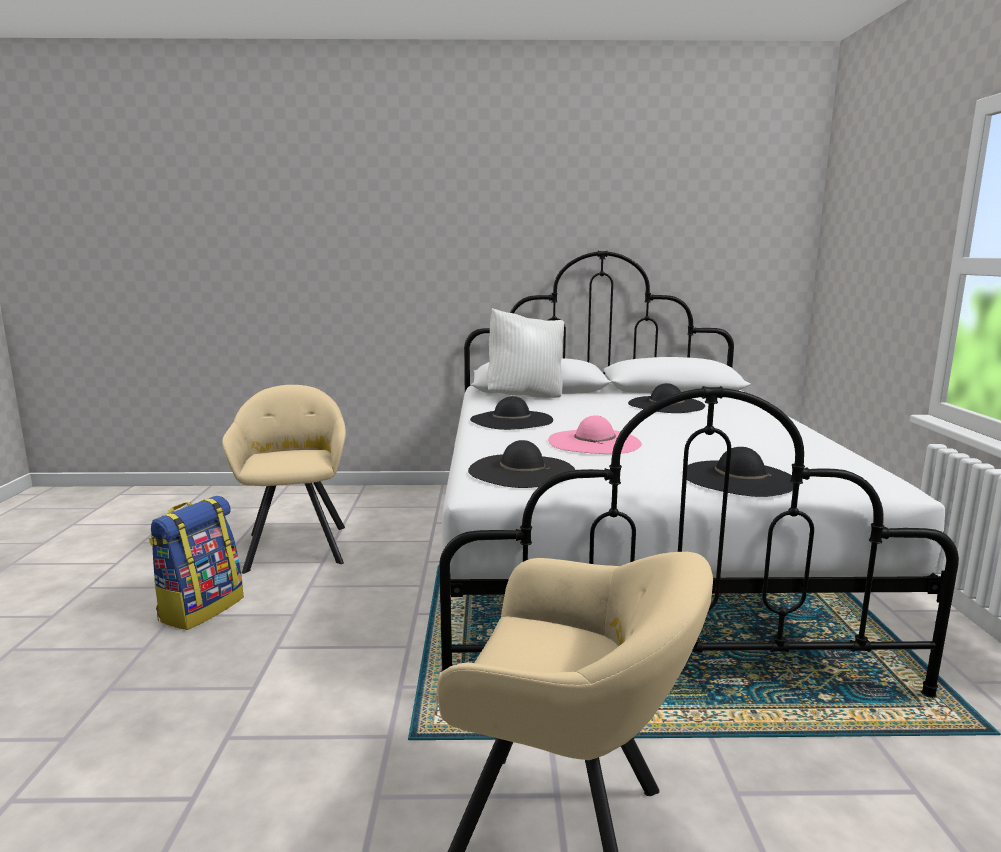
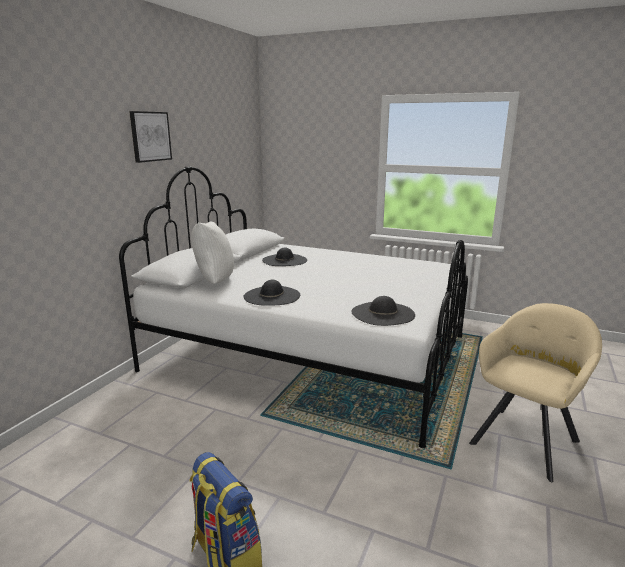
camera: 65 degrees left, 5 degrees up
beige armchair [222,385,346,574] -> none
pink hat [548,415,642,454] -> none
black hat [687,447,800,497] -> none
none -> picture [129,111,172,163]

